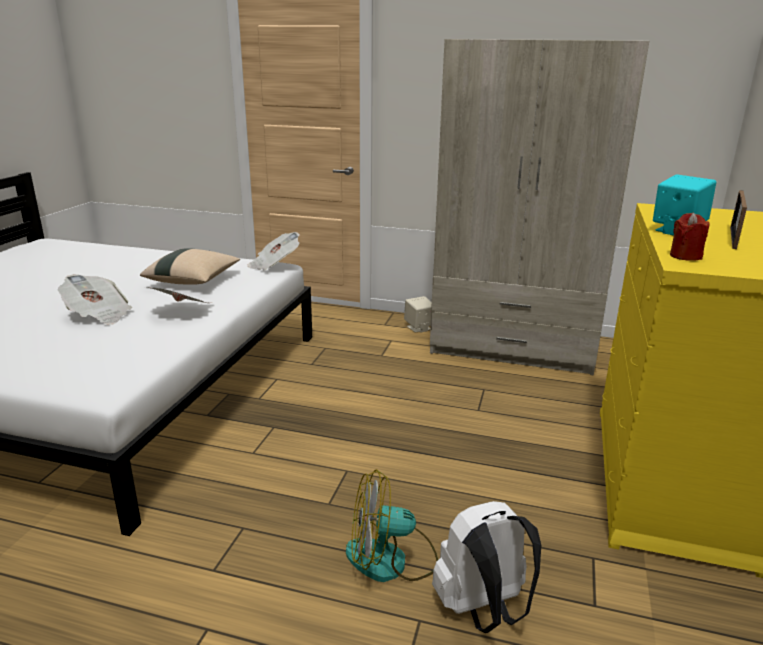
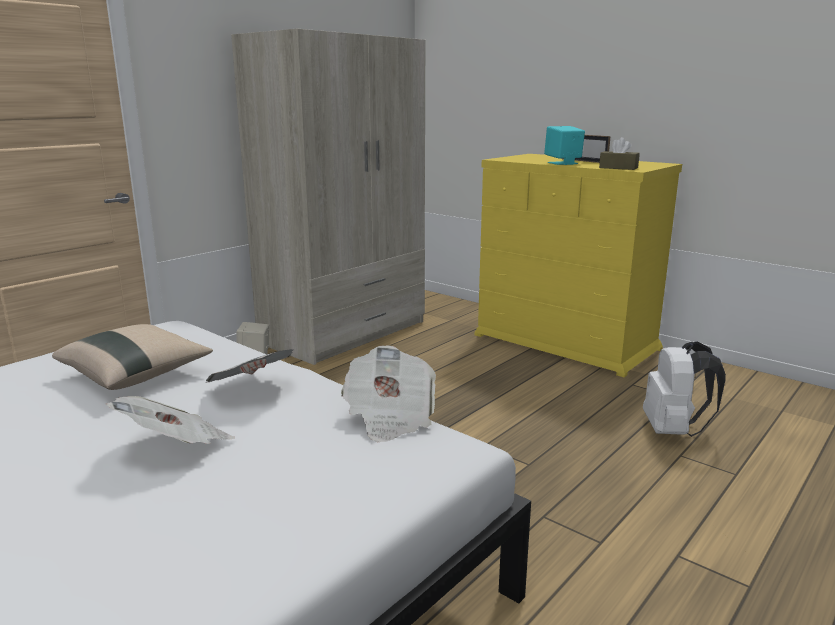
camera: 65 degrees left, 5 degrees down
newspaper [247,232,300,270] -> newspaper moved to [341,345,436,442]
fan [346,469,438,582] -> none
red candle [670,213,709,261] -> brown tissue box [599,137,640,170]

